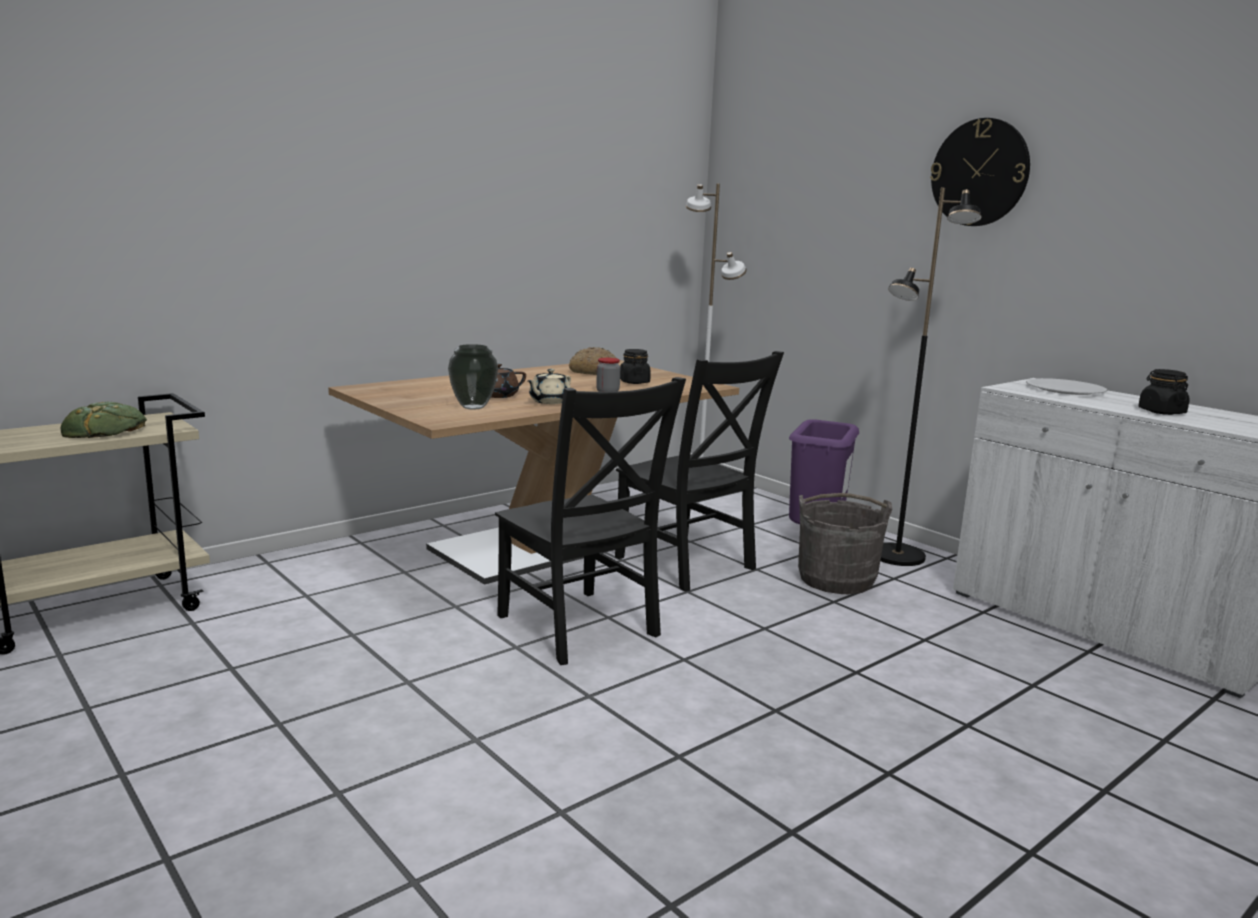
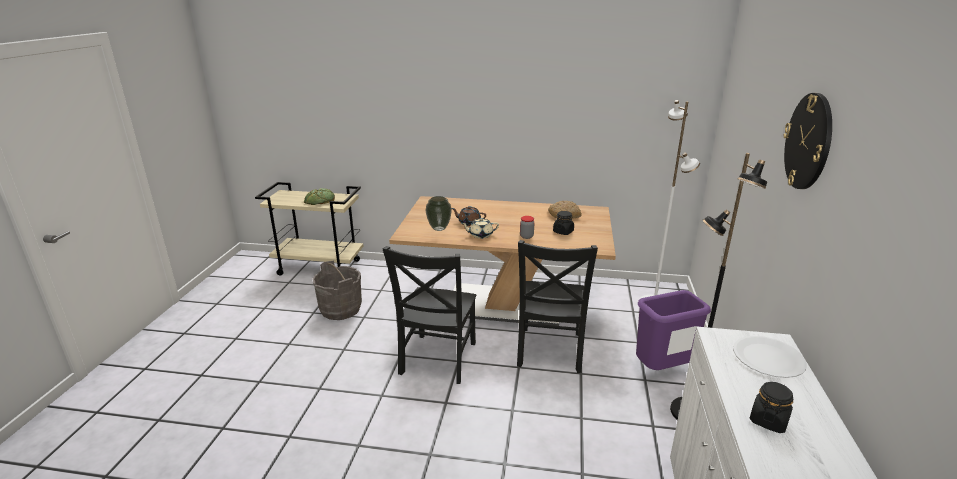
camera: 50 degrees right, 10 degrees up
grey bucket [798,493,892,594] -> grey bucket moved to [312,260,362,320]

